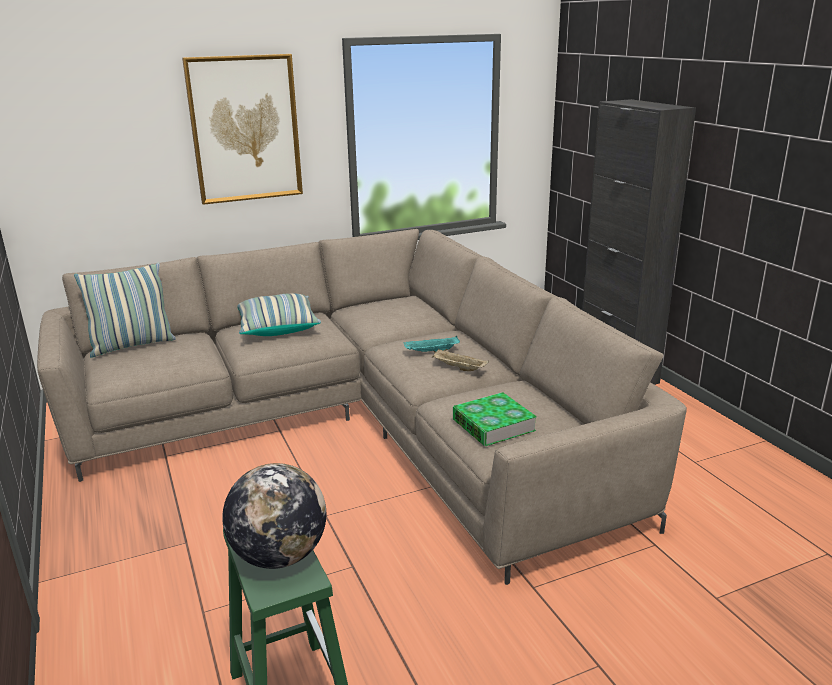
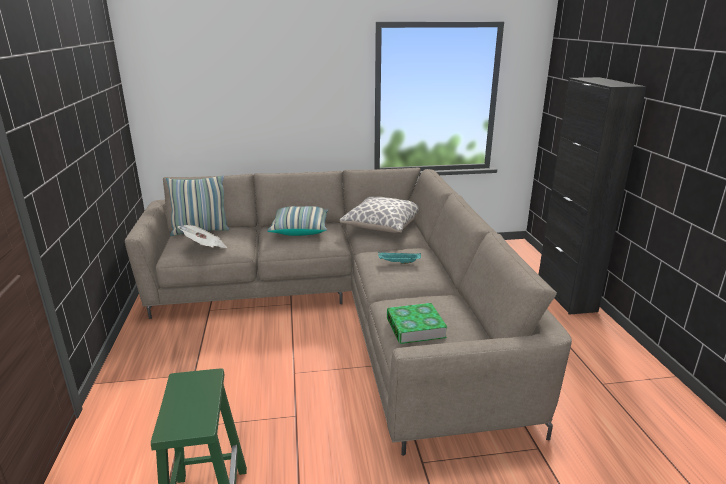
camera: 15 degrees right, 0 degrees up
picture [182,54,303,205] -> none
globe [222,463,326,569] -> none
beige tray [432,349,489,371] -> none
none -> newspaper [178,225,228,248]
none -> pillow [340,196,419,233]

